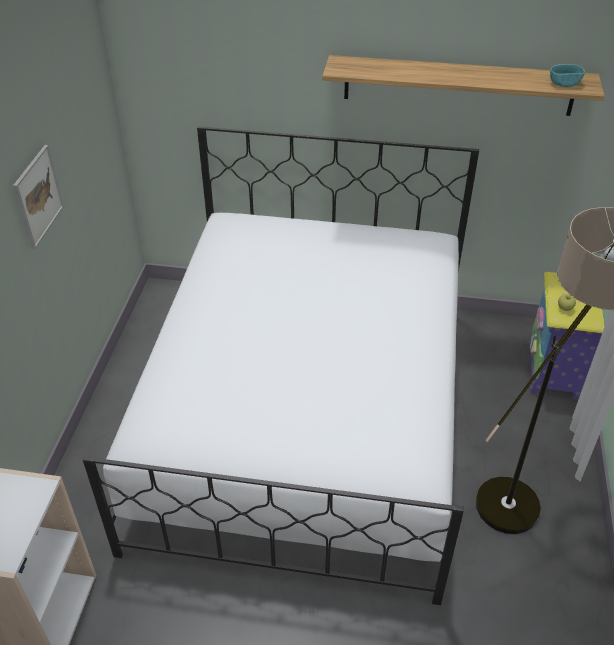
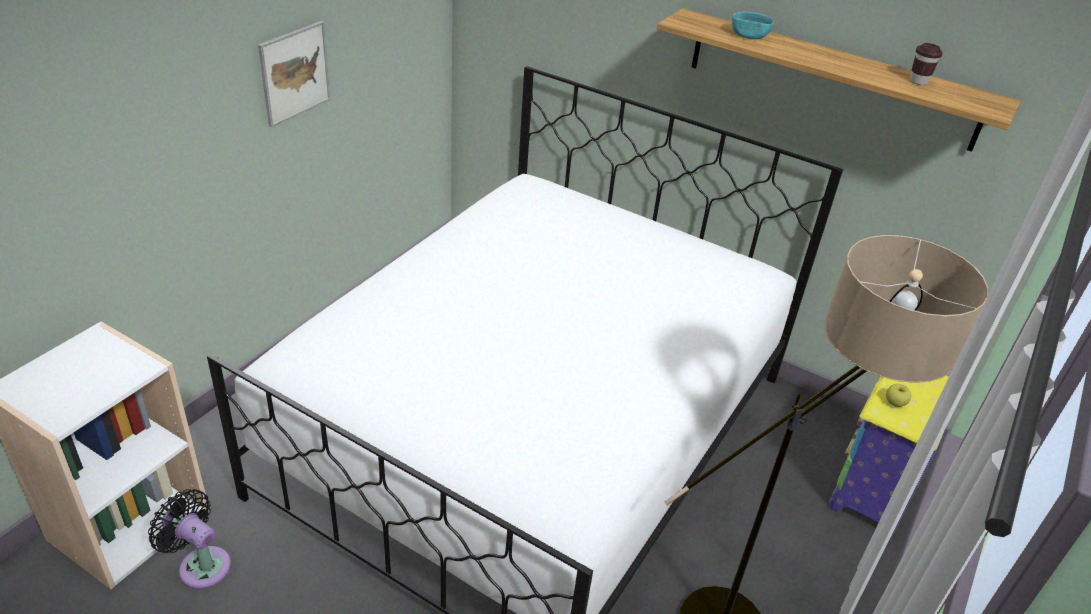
camera: 20 degrees right, 5 degrees down
turquoise bowl [550,64,585,87] -> turquoise bowl moved to [732,11,774,39]
none -> black fan [148,489,231,589]
none -> brown cup [910,43,943,85]

